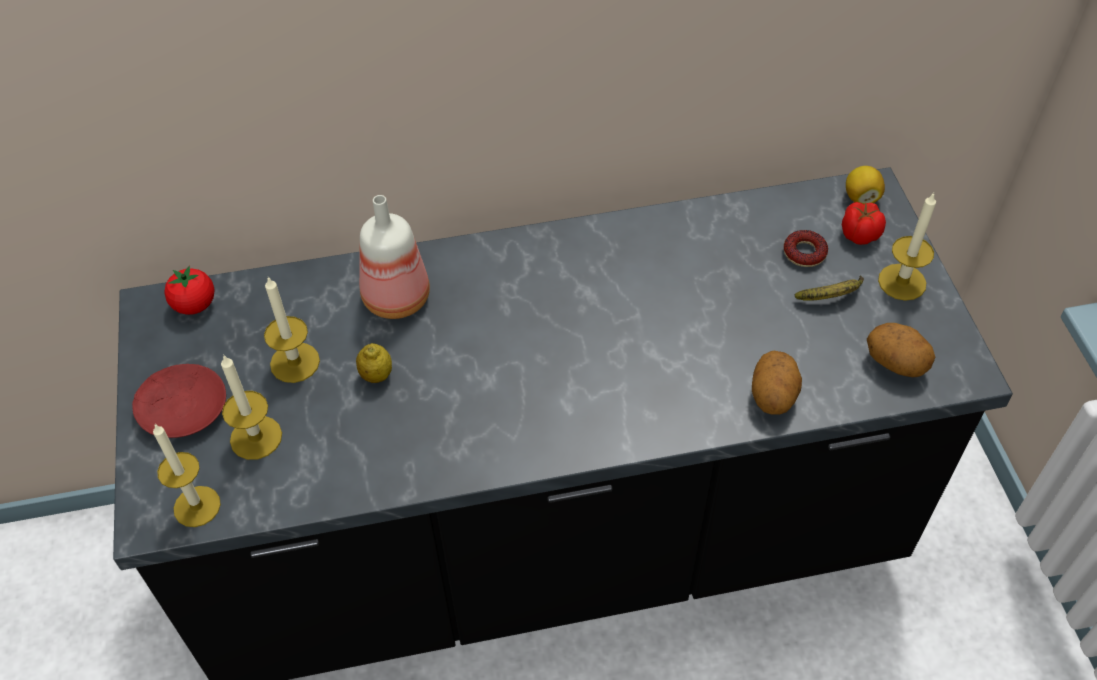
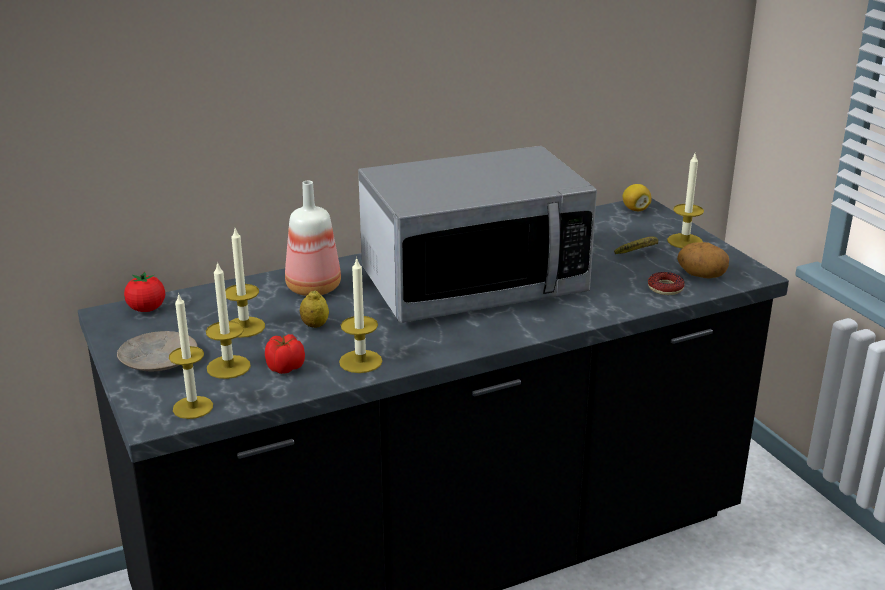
camera: 15 degrees left, 25 degrees down
red plate [132,364,226,438] -> beige plate [117,331,197,371]
potato [752,351,802,415] -> none
donut [784,230,828,267] -> donut moved to [648,272,685,295]
tomato [842,202,886,245] -> tomato moved to [265,334,305,374]
none -> candle [339,257,382,373]
none -> microwave [358,146,597,323]

